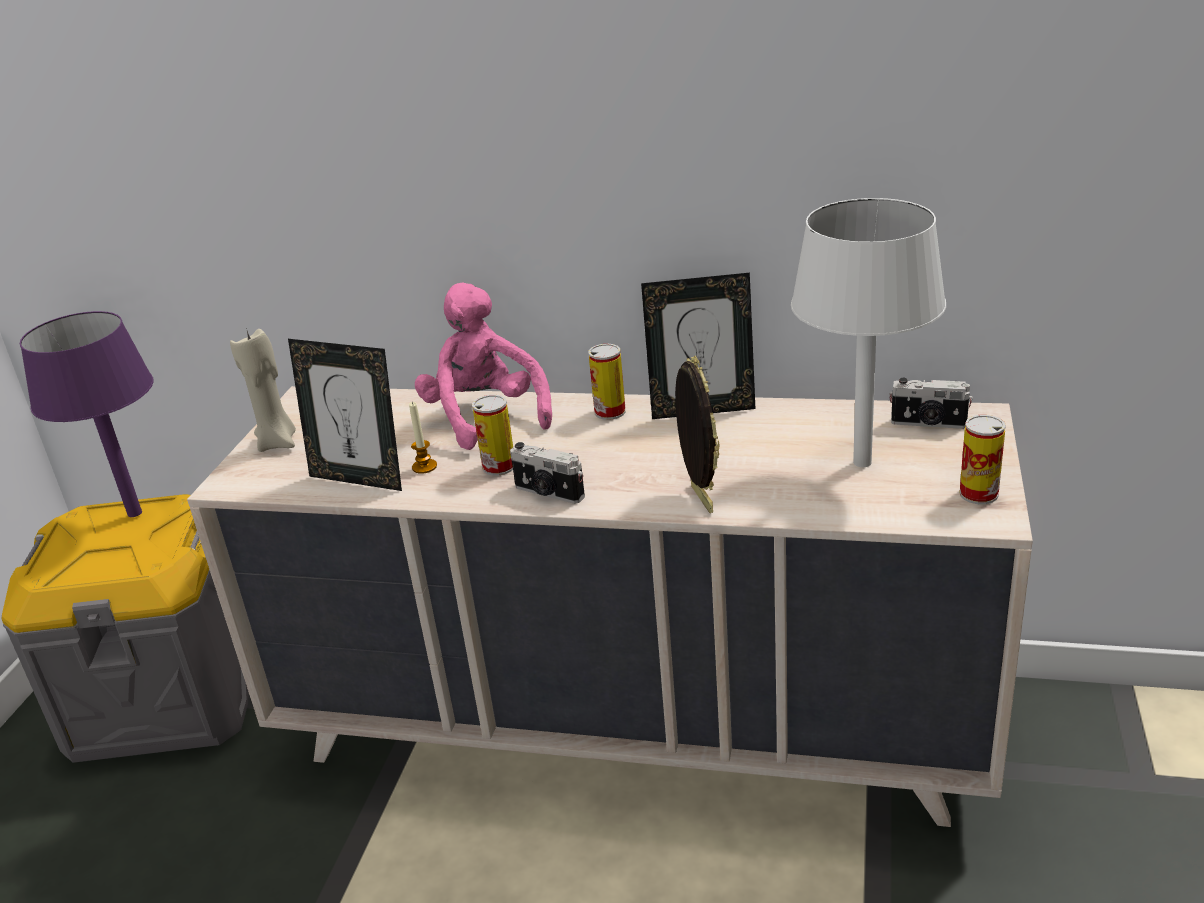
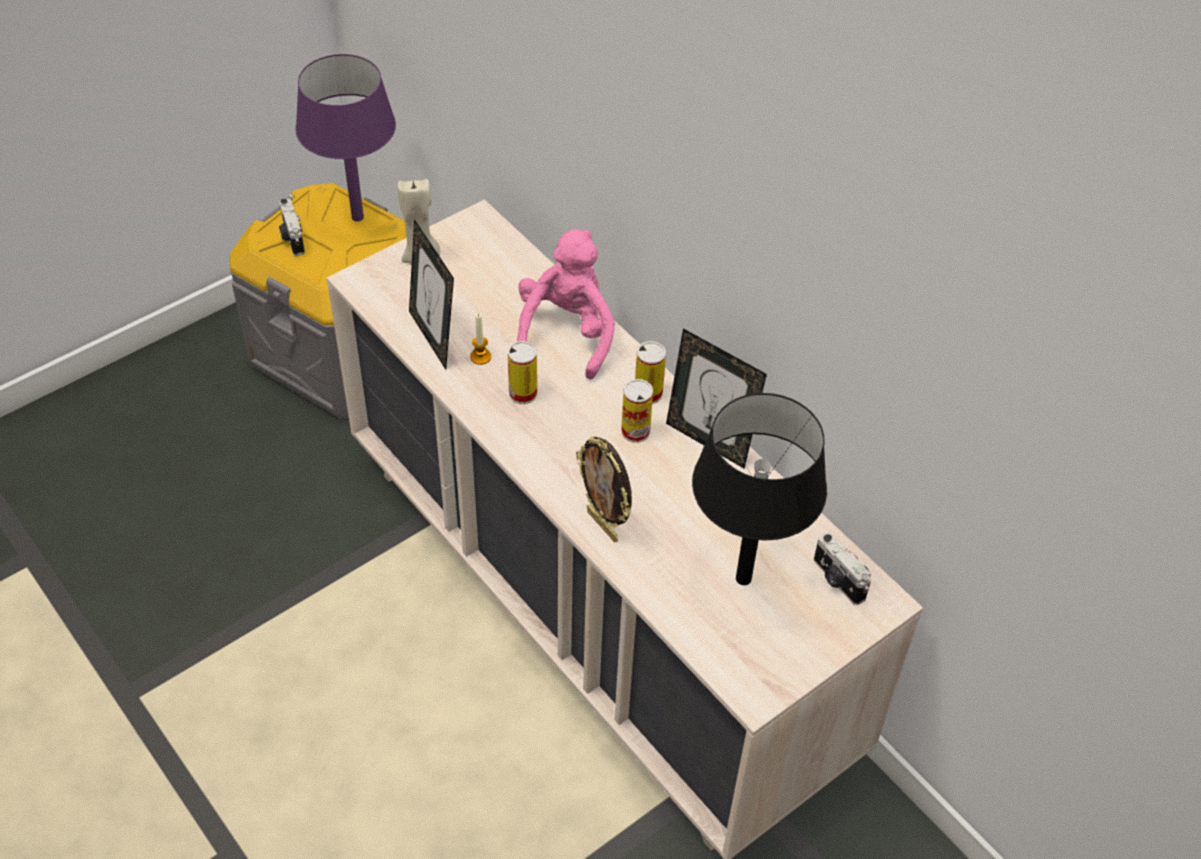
camera: 35 degrees right, 20 degrees up
camera [510,442,585,504] -> camera moved to [279,199,305,256]
picture frame [675,356,720,513] -> picture frame turned 120 degrees clockwise [576,437,632,542]
white table lamp [791,198,946,467] -> black table lamp [692,393,827,585]
can [959,415,1006,504] -> can moved to [621,379,653,443]

